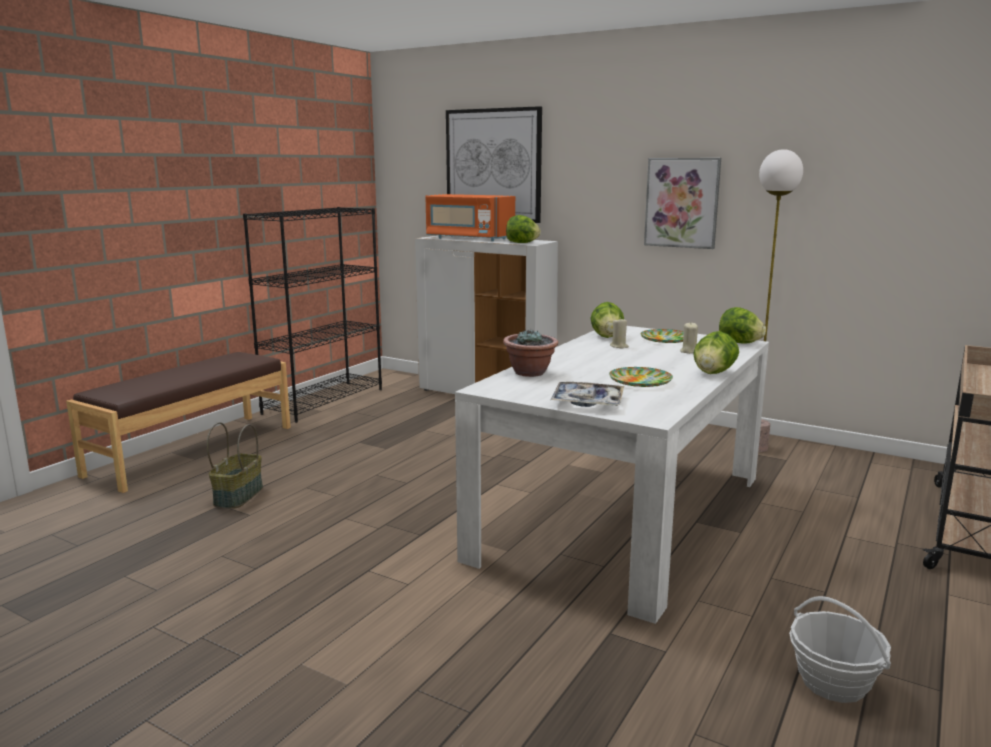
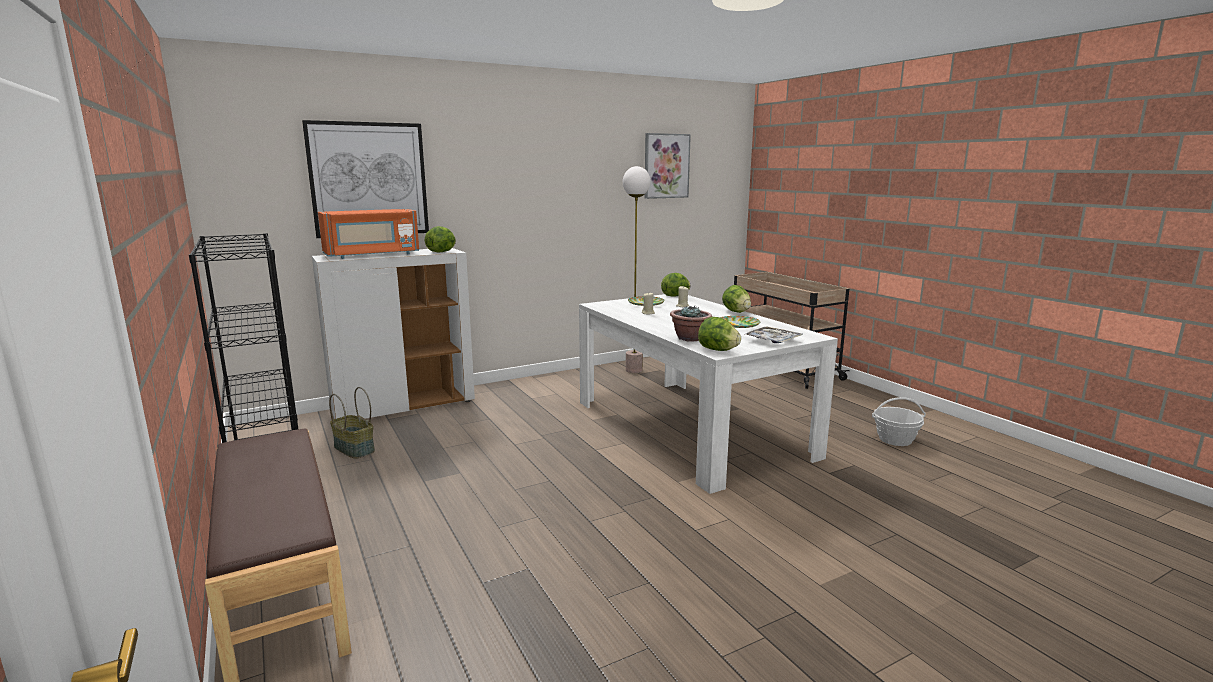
camera: 60 degrees left, 0 degrees up
basket [207,422,263,509] -> basket moved to [329,387,375,459]
lettuce [590,302,624,338] -> lettuce moved to [698,317,741,351]
picture [644,158,721,249] -> picture moved to [644,133,691,199]

